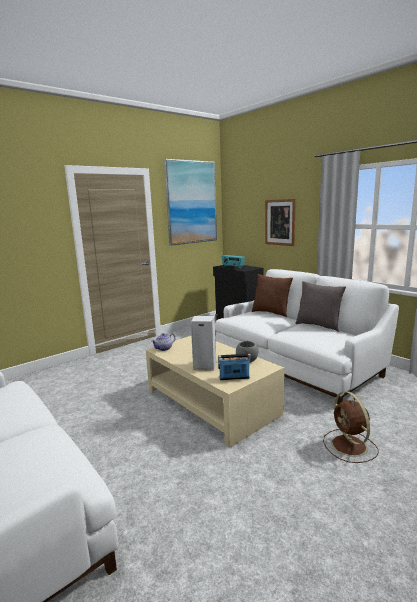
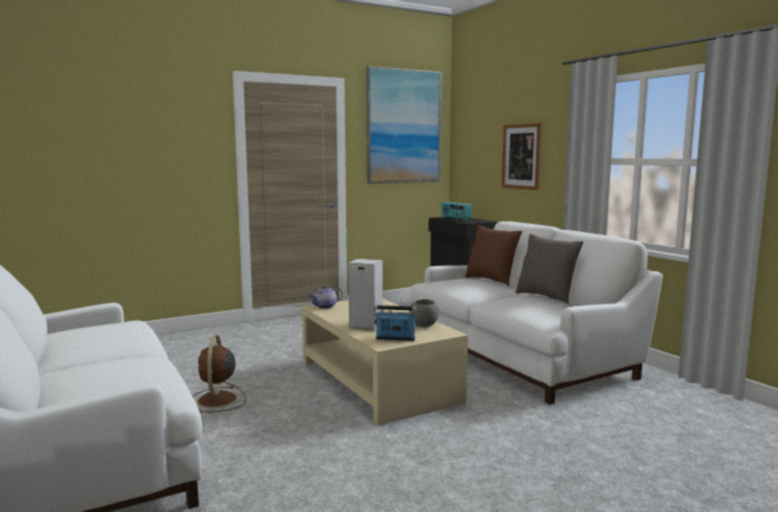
camera: 10 degrees right, 5 degrees down
brown fan [323,391,379,463] -> brown fan moved to [192,335,246,412]

